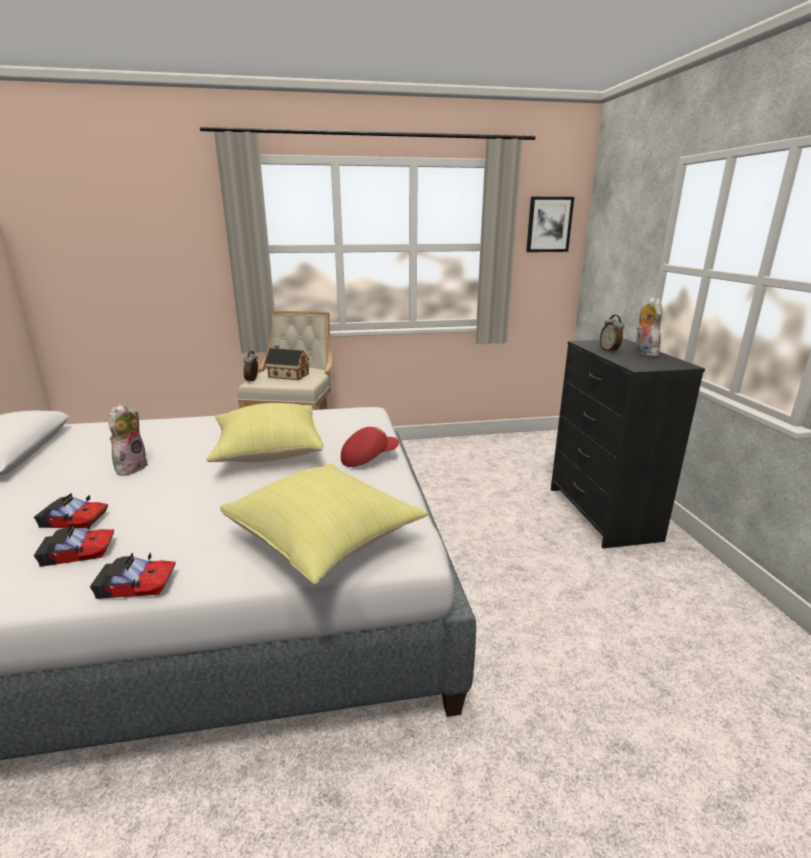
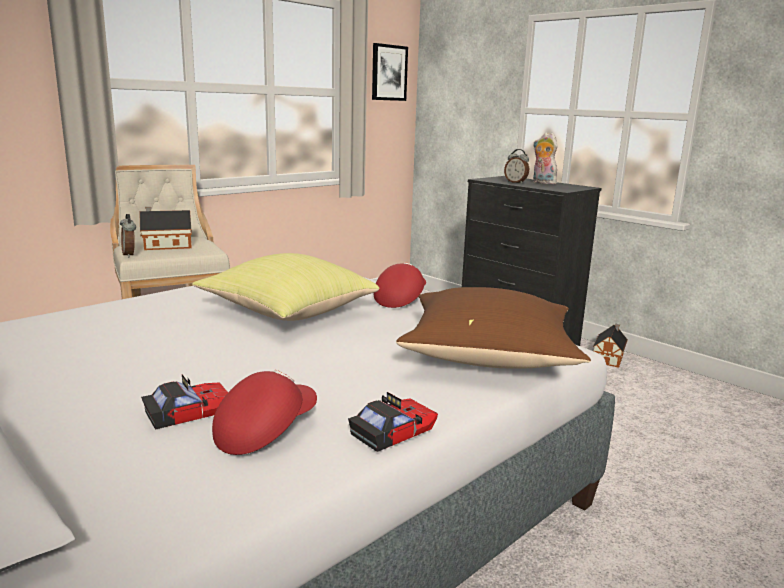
camera: 35 degrees left, 5 degrees down
toy car [34,523,114,567] -> red cap [212,370,317,455]
plush toy [108,404,149,476] -> none
yellow pillow [220,463,429,584] -> brown pillow [396,287,591,368]
none -> toy house [593,324,628,368]

